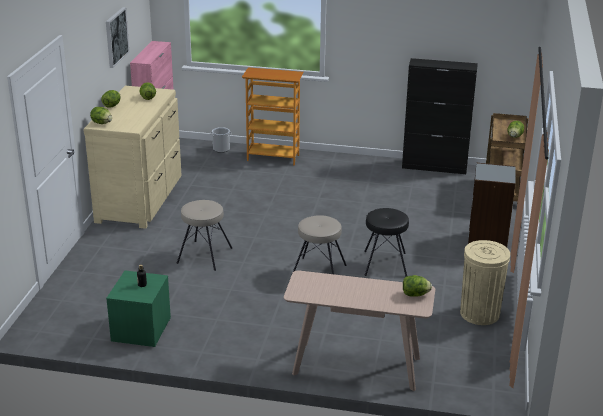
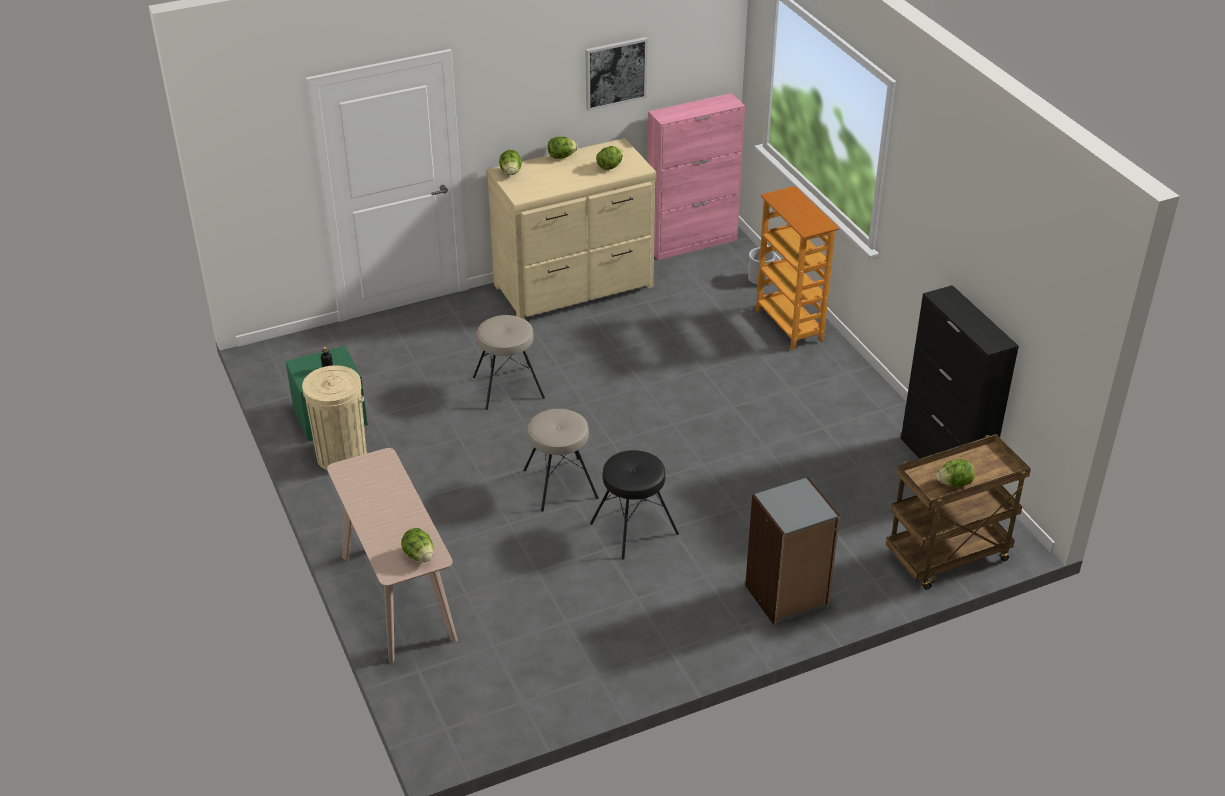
camera: 55 degrees right, 10 degrees up
beige trash can [460,240,510,325] -> beige trash can moved to [302,365,367,470]

